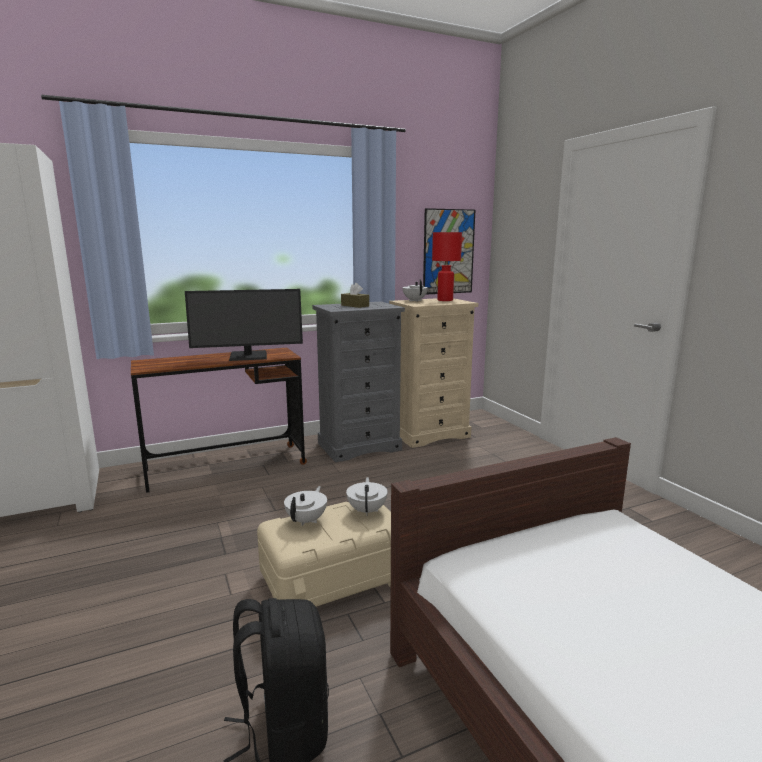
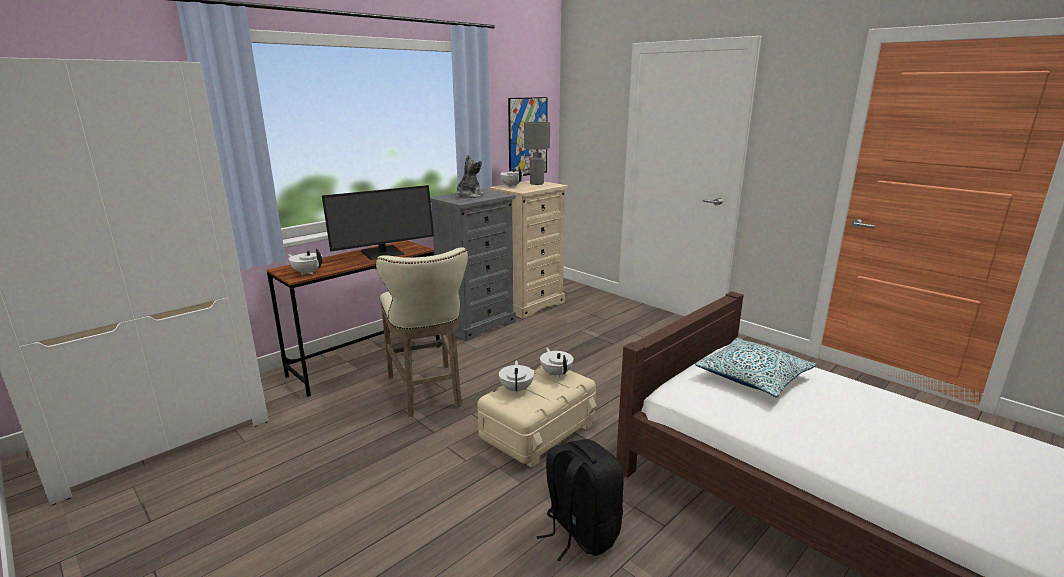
camera: 20 degrees left, 5 degrees up
brown tissue box [341,283,369,308] -> plush toy [456,155,484,198]
red table lamp [432,232,462,301] -> grey table lamp [524,122,550,185]
none -> white teapot [288,248,322,275]
none -> beige stool [376,247,468,416]
none -> pillow [695,338,816,397]

